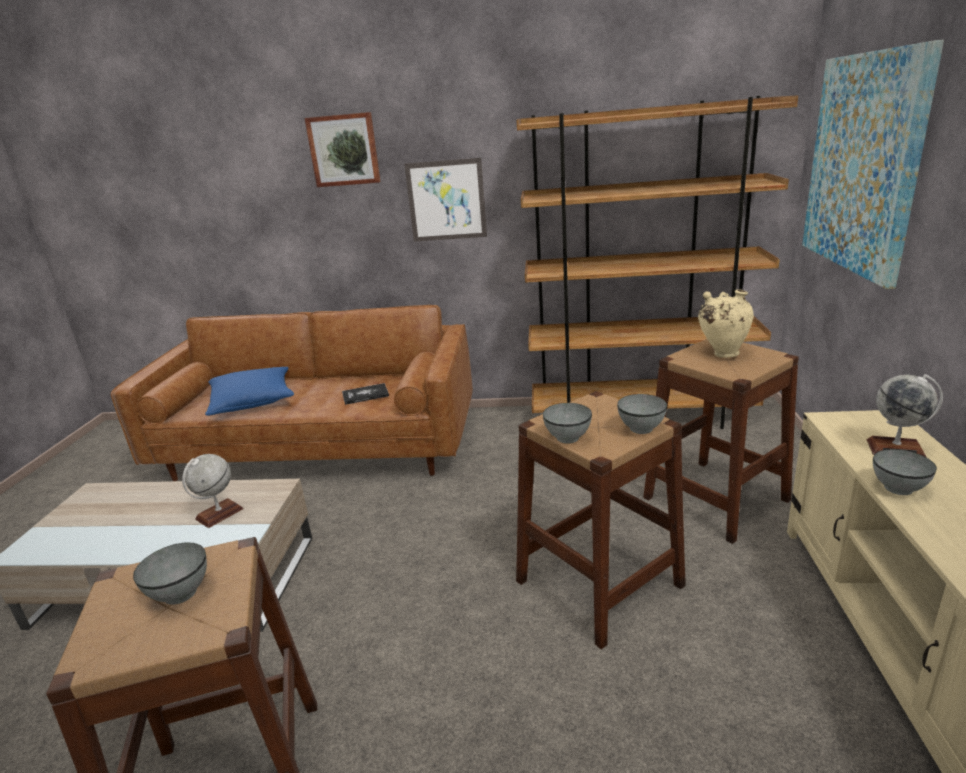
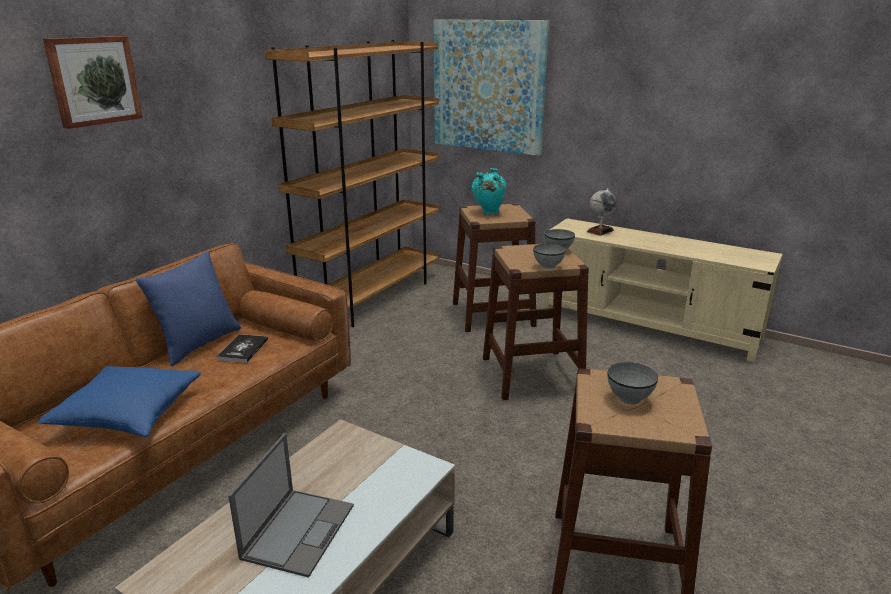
camera: 65 degrees left, 0 degrees up
globe [182,454,244,528] -> none
picture [404,158,487,242] -> none
beige vase [698,289,754,358] -> turquoise vase [472,168,506,215]
grey bowl [873,449,937,495] -> none
none -> blue pillow [136,251,241,366]
none -> laptop [228,433,354,578]

